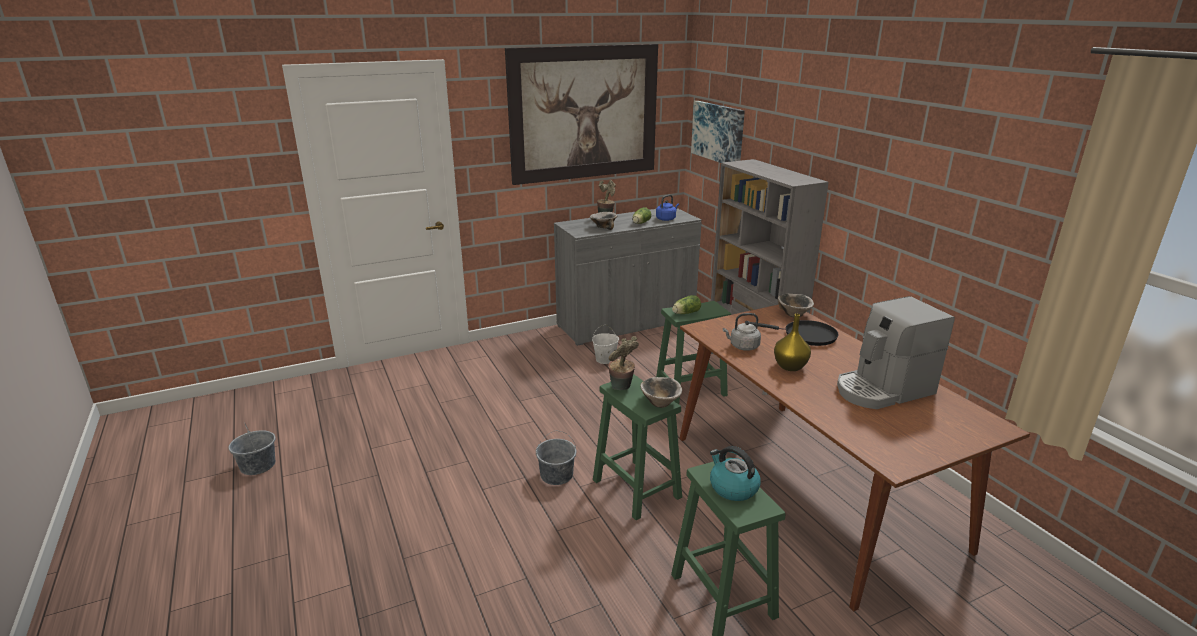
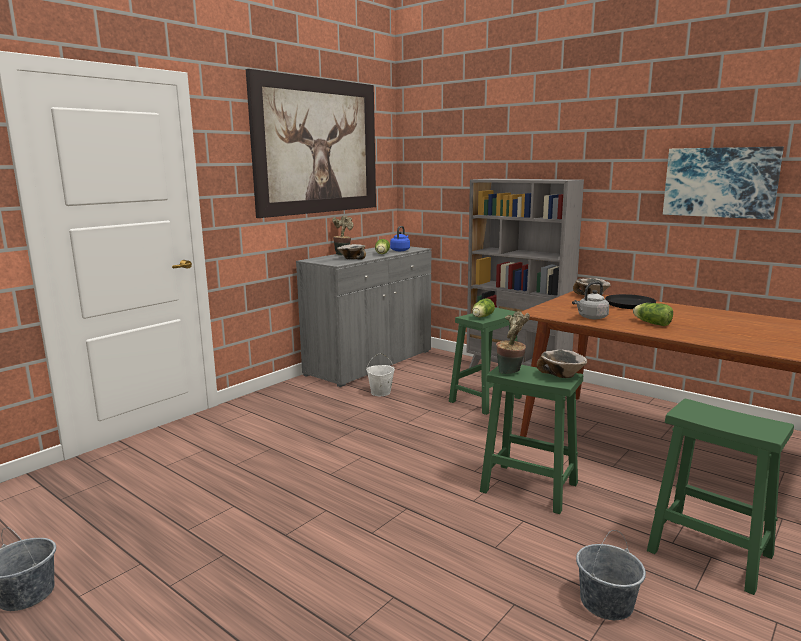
camera: 25 degrees left, 10 degrees down
grey bucket [536,431,576,485] -> grey bucket moved to [576,530,646,620]
picture [691,101,745,163] -> picture moved to [663,146,784,219]
kettle [710,446,761,501] -> none
yellow vase [774,314,811,371] -> lettuce [633,303,673,326]
coffee machine [837,296,955,409] -> none

